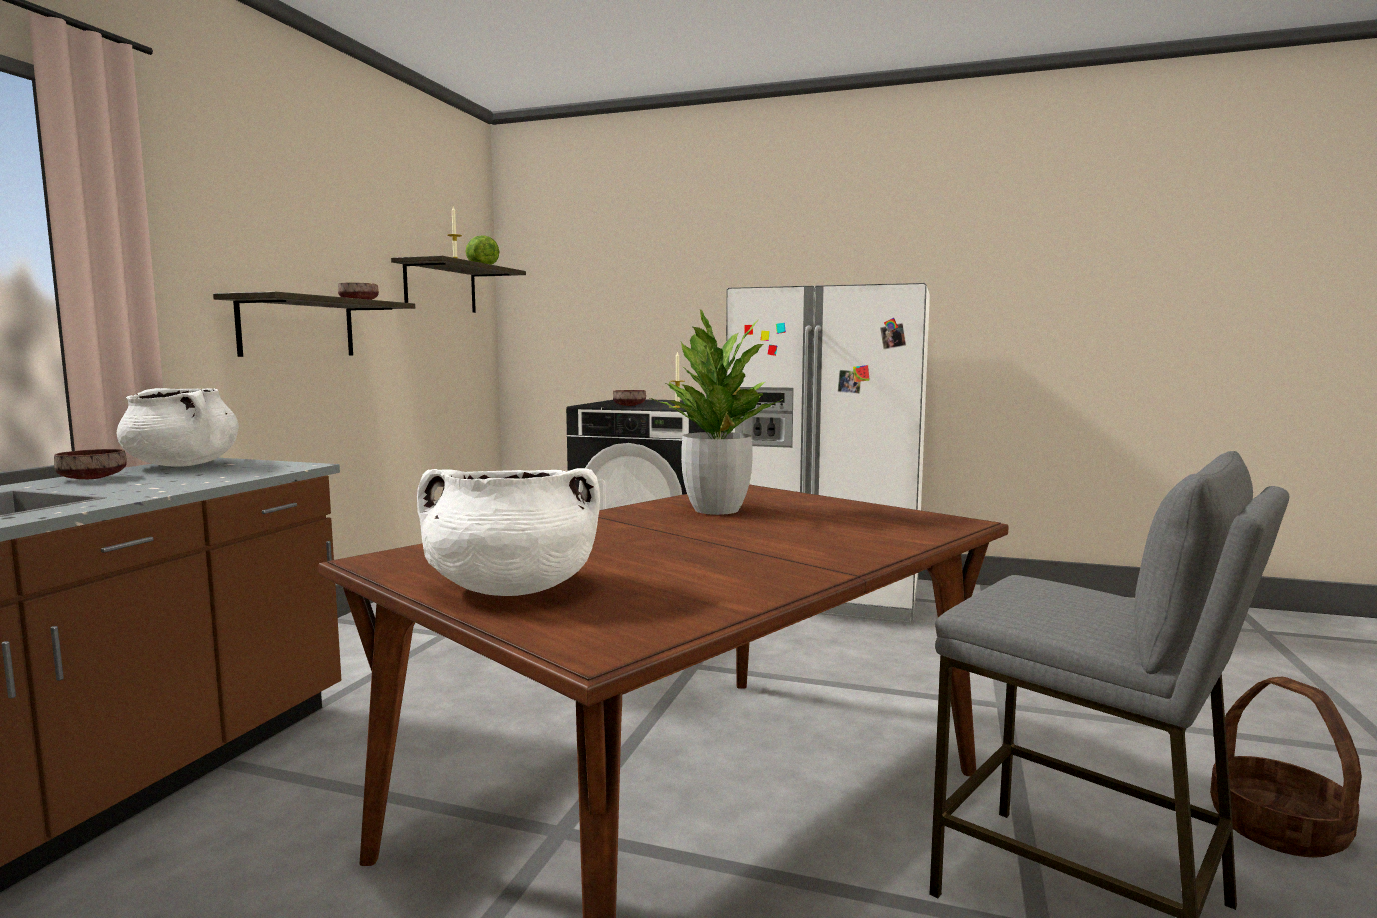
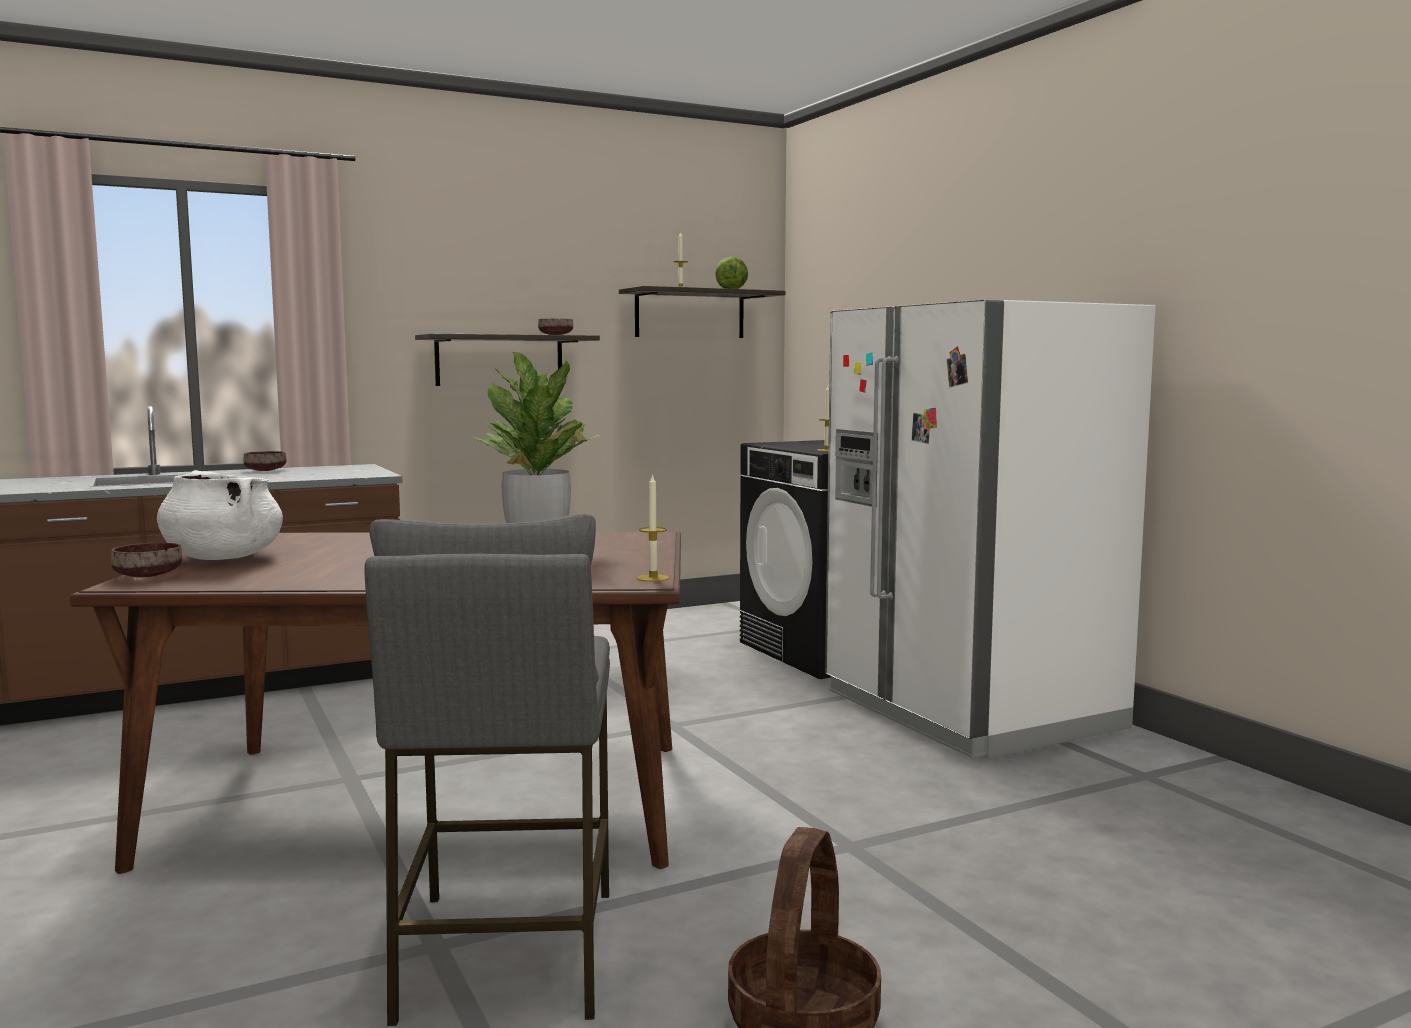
camera: 45 degrees right, 0 degrees up
white cooking pot [117,388,239,467] -> none
brown bowl [613,390,646,406] -> brown bowl moved to [111,543,182,577]
none -> candle [637,473,669,582]

